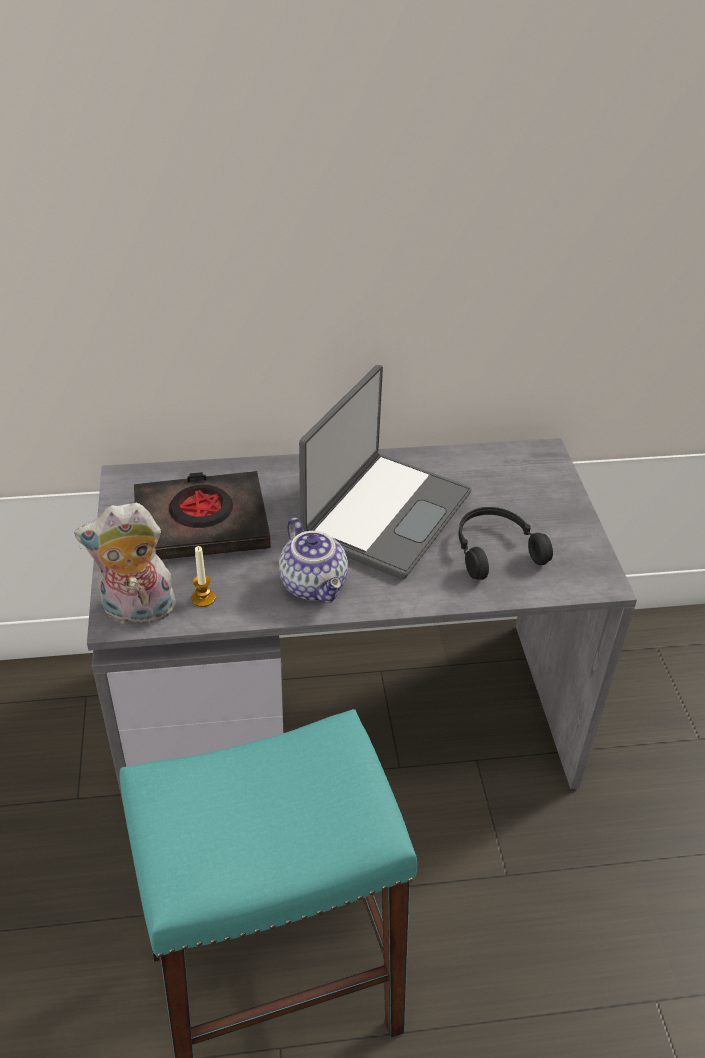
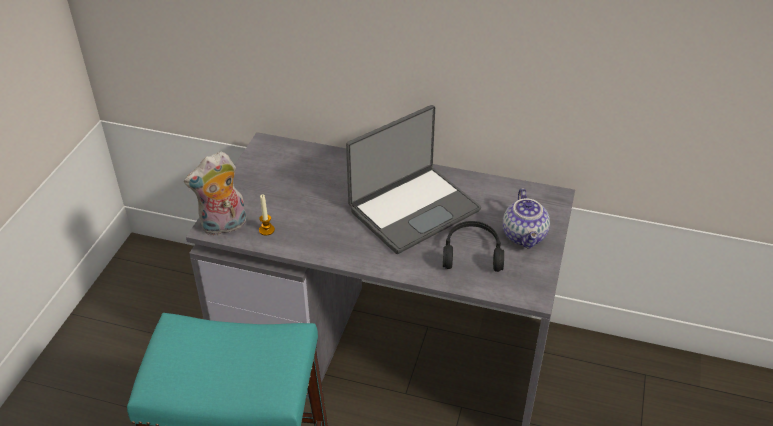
camera: 25 degrees right, 0 degrees up
plush toy [74,503,177,623] -> plush toy turned 45 degrees counterclockwise [184,151,246,236]
black book [134,471,271,560] -> none
teapot [279,517,348,603] -> teapot moved to [503,188,550,249]

